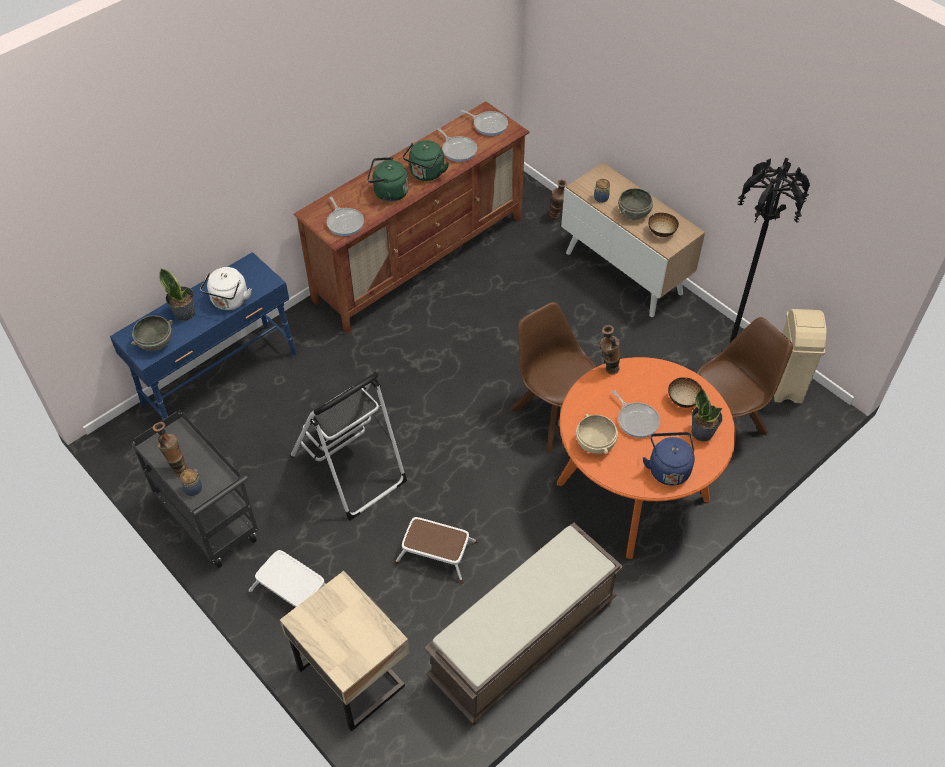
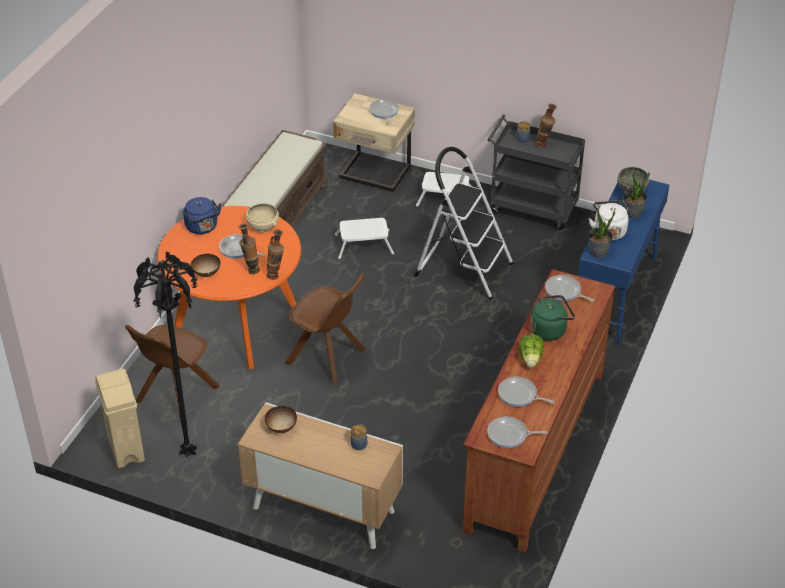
camera: 155 degrees right, 10 degrees down
brown step ladder [394,517,478,584] -> white step ladder [334,218,394,259]
green kettle [403,140,449,181] -> lettuce [519,334,544,367]
vase [549,179,567,219] -> vase moved to [238,224,260,274]
grey bowl [618,188,653,220] -> none
potted plant [691,388,723,441] -> potted plant moved to [588,207,615,258]
none -> frying pan [369,99,399,124]

